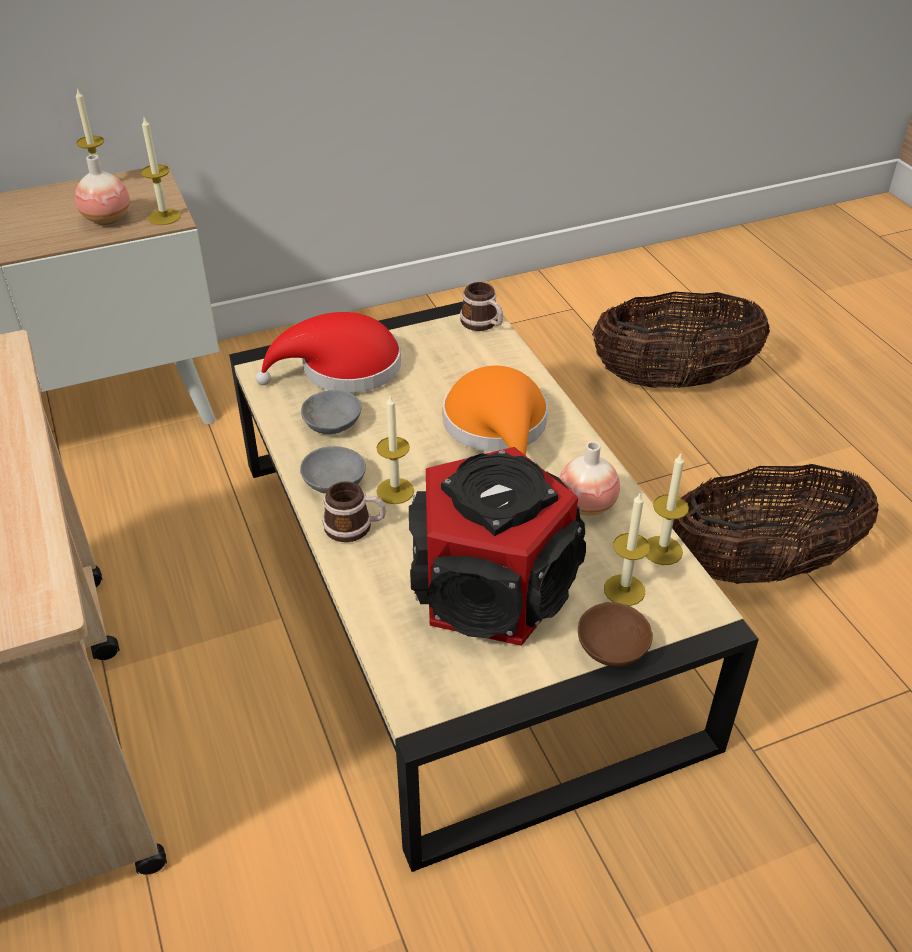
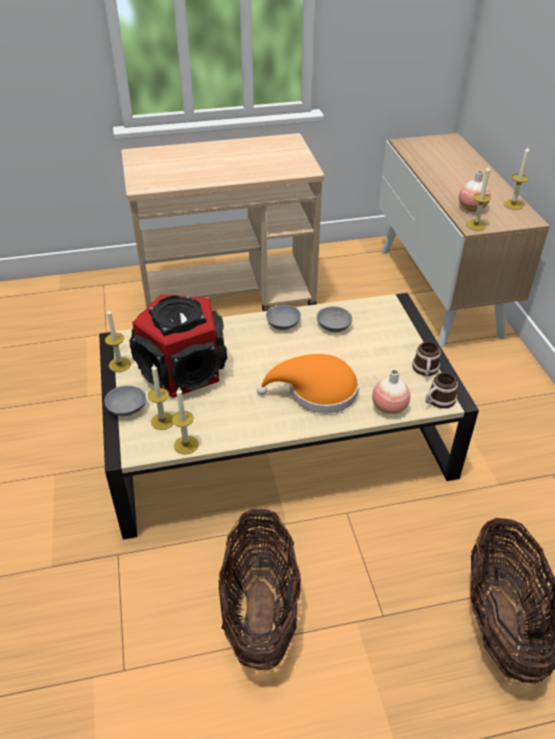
camera: 100 degrees right, 0 degrees up
red hat [256,312,401,393] -> none
mug [323,481,386,542] -> mug moved to [412,342,441,377]
candle [376,394,414,504] -> candle moved to [105,309,131,372]
vase [559,442,620,516] -> vase moved to [372,369,410,414]
brown bowl [578,602,653,667] -> grey bowl [104,385,146,416]

